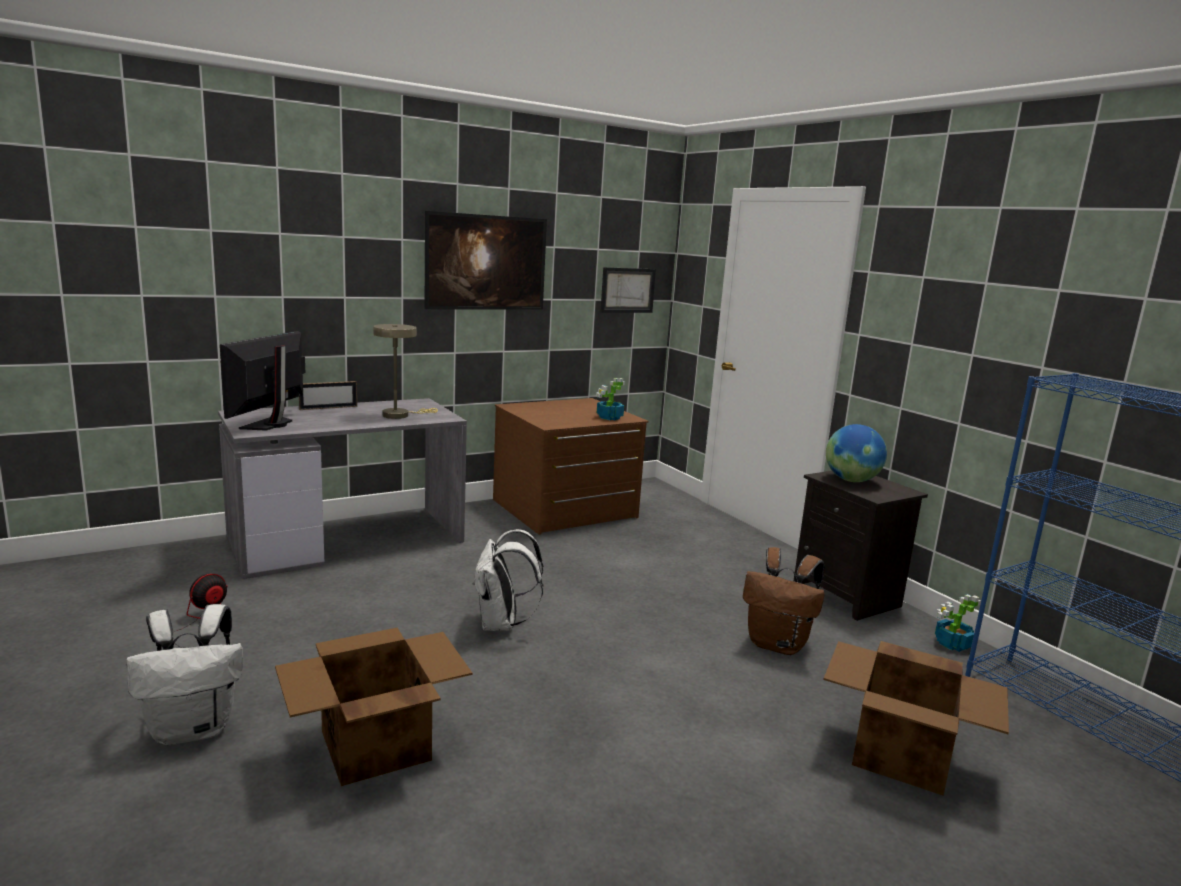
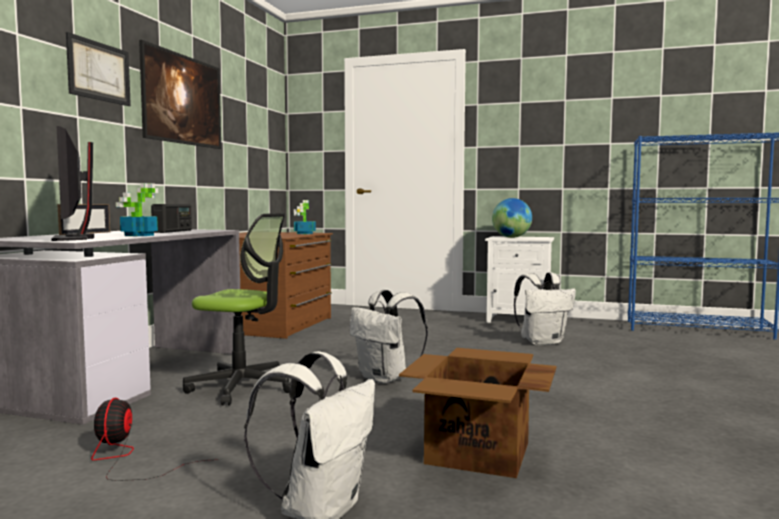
camera: 40 degrees left, 10 degrees down
beige table lamp [373,324,438,419] -> radio [151,204,192,233]
picture [600,267,656,313] -> picture moved to [66,32,131,106]
brown backpack [743,547,825,655] -> white backpack [514,272,576,346]
black nightstand [794,471,928,621] -> white nightstand [485,236,554,323]
cardboard box [823,641,1009,796] -> none
potted plant [935,594,981,652] -> potted plant moved to [116,183,158,236]
none -> office chair [183,213,291,405]

